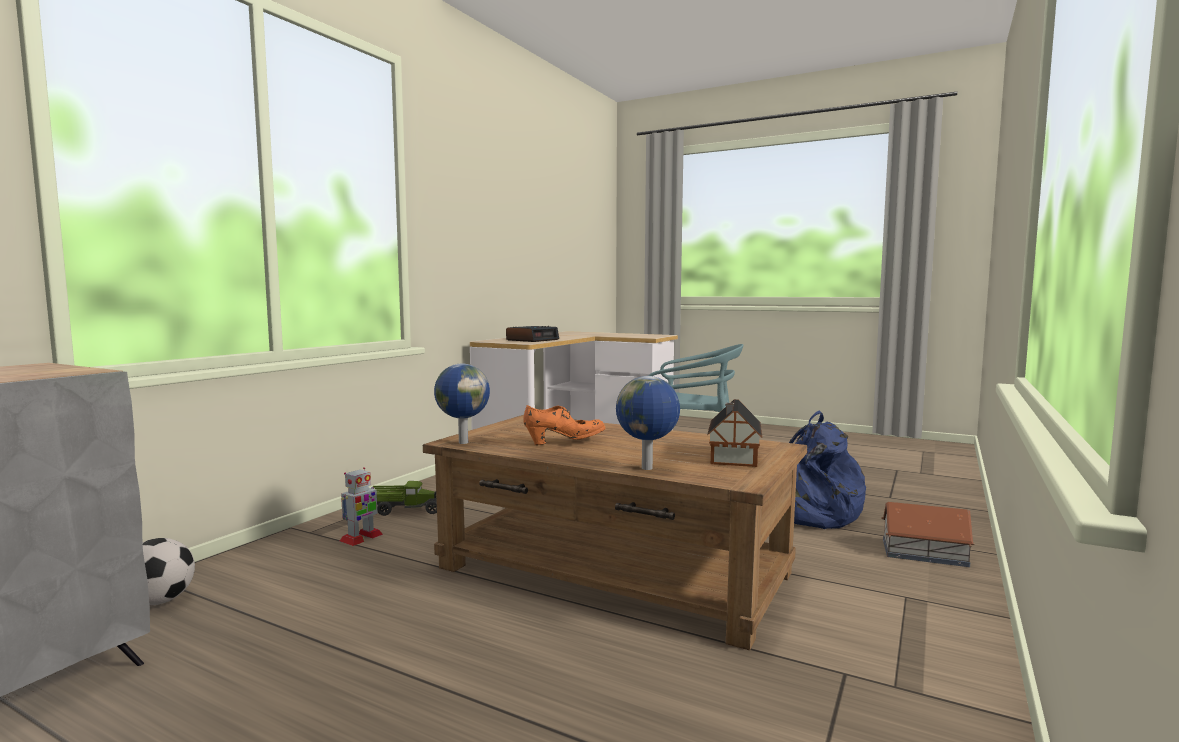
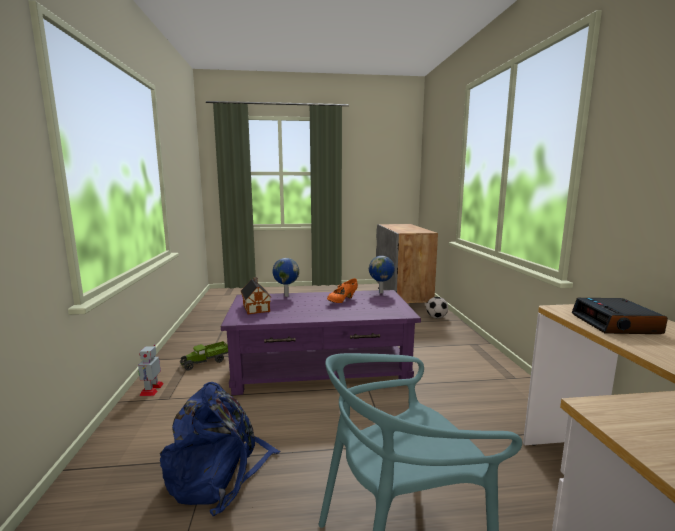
camera: 145 degrees right, 5 degrees up
toy robot [340,467,383,546] -> toy robot moved to [138,345,164,396]
toy truck [373,481,437,516] -> toy truck moved to [180,341,228,370]
brown coffee table [423,415,807,650] -> purple coffee table [221,290,421,395]
toy house [882,502,975,567] -> none

